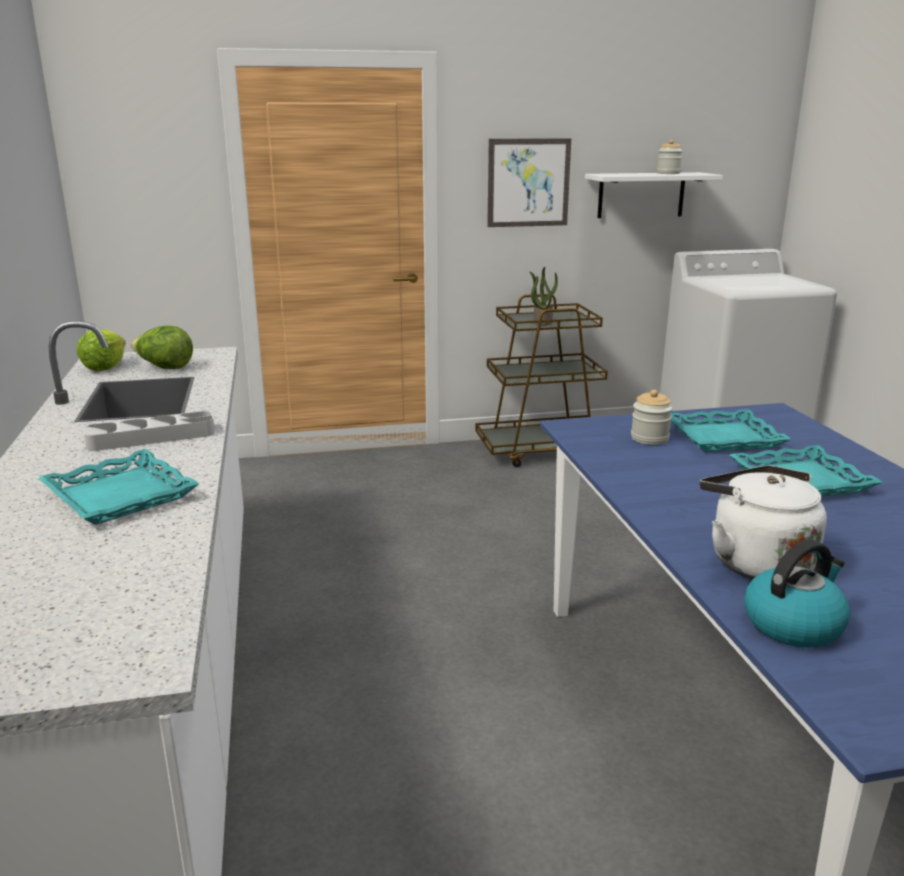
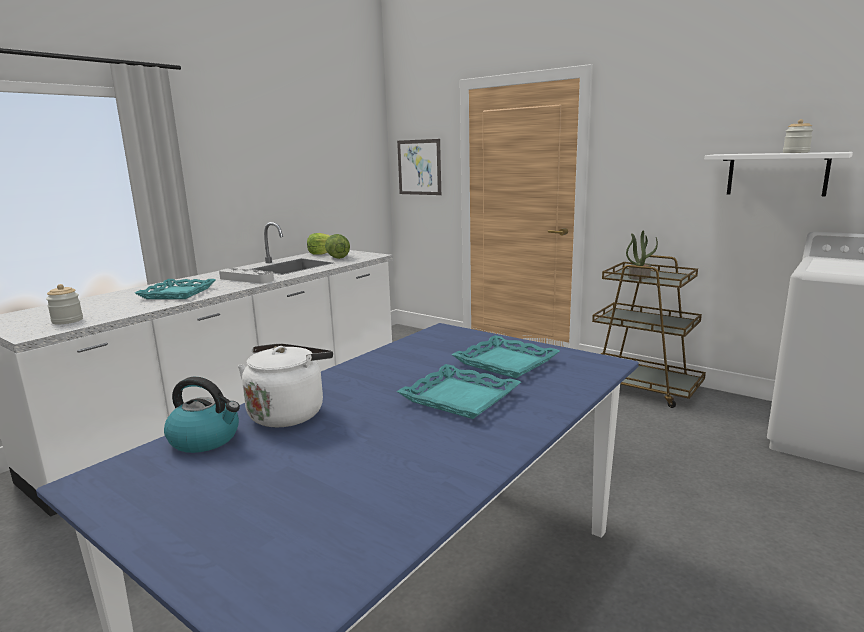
camera: 50 degrees right, 5 degrees down
picture [487,138,571,227] -> picture moved to [397,139,441,195]
jar [631,390,673,445] -> jar moved to [46,284,83,324]

